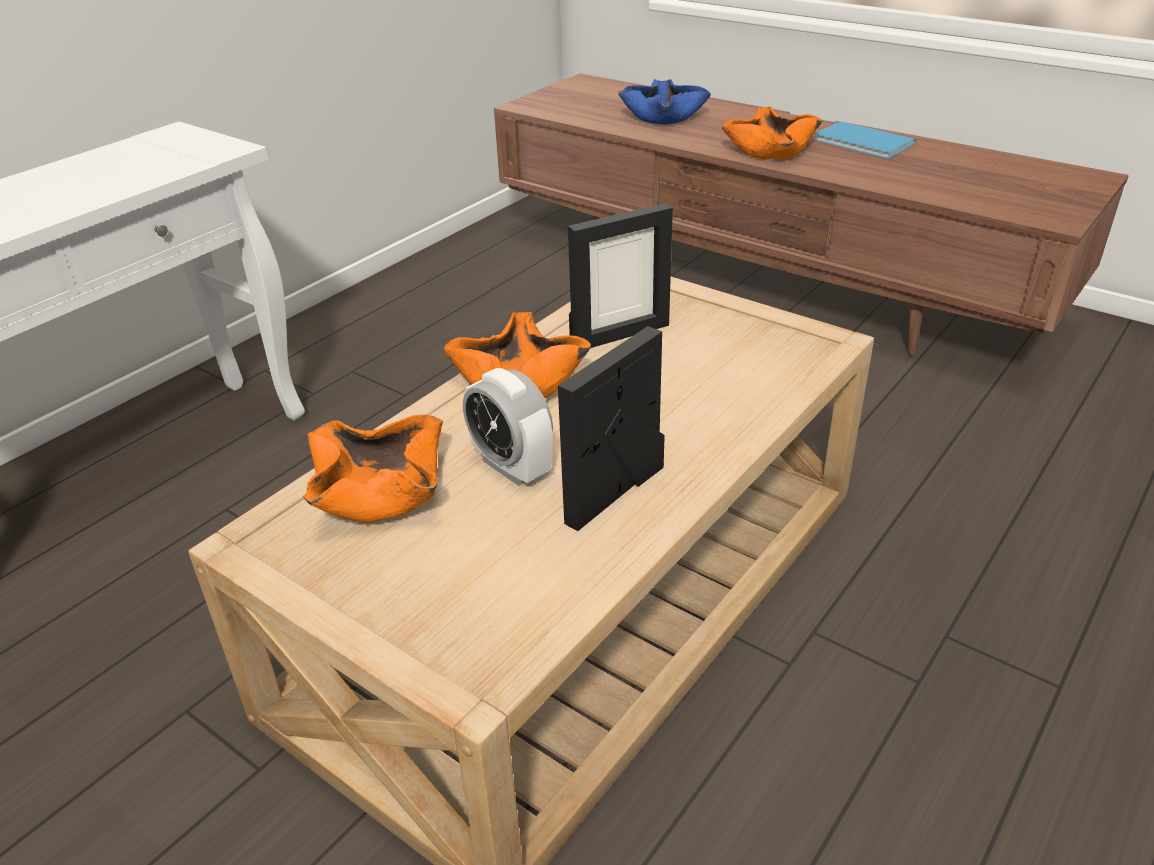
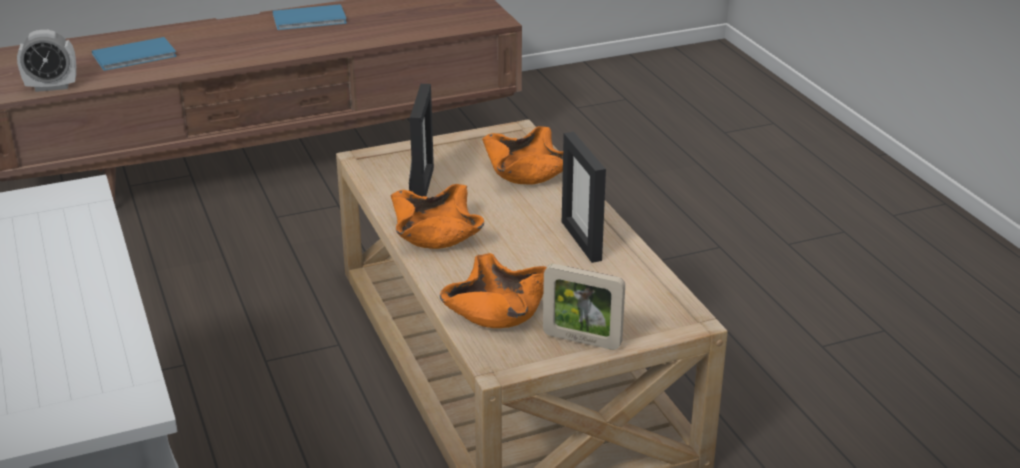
camera: 60 degrees left, 5 degrees down
alarm clock [463,368,553,486] -> alarm clock moved to [17,30,76,92]
blue bowl [618,79,711,125] -> blue book [92,37,177,71]
orange bowl [722,107,823,159] -> orange bowl moved to [482,126,563,185]
none -> picture frame [543,264,625,350]

